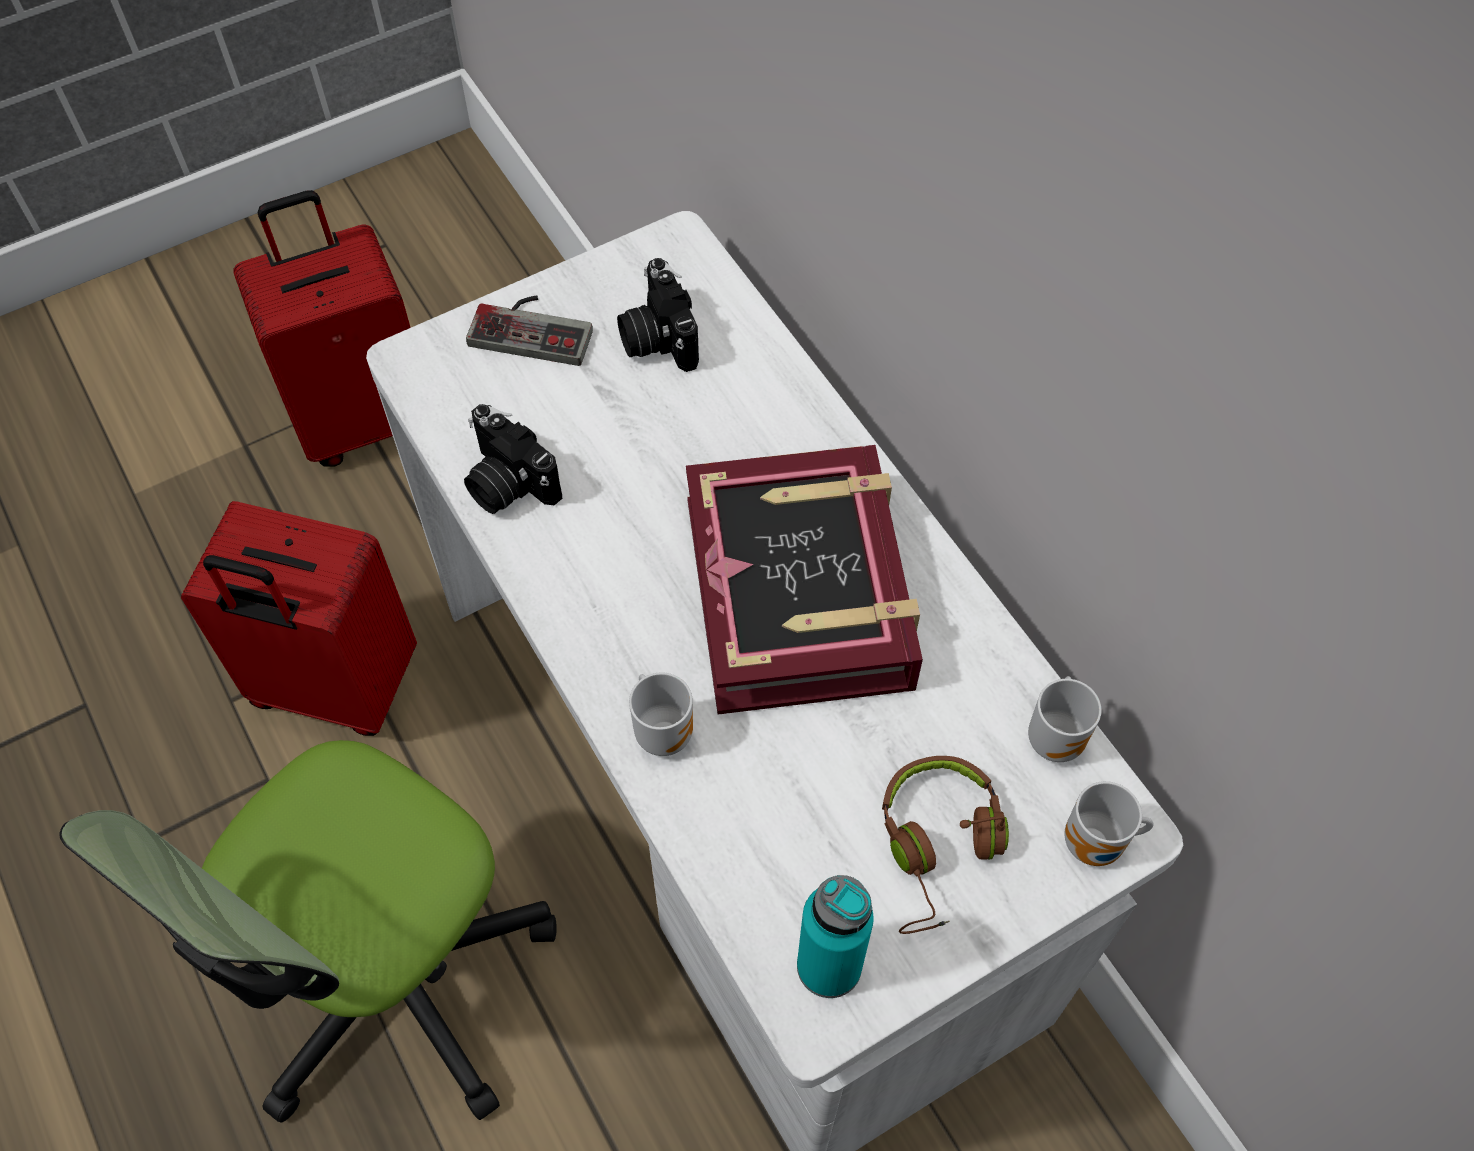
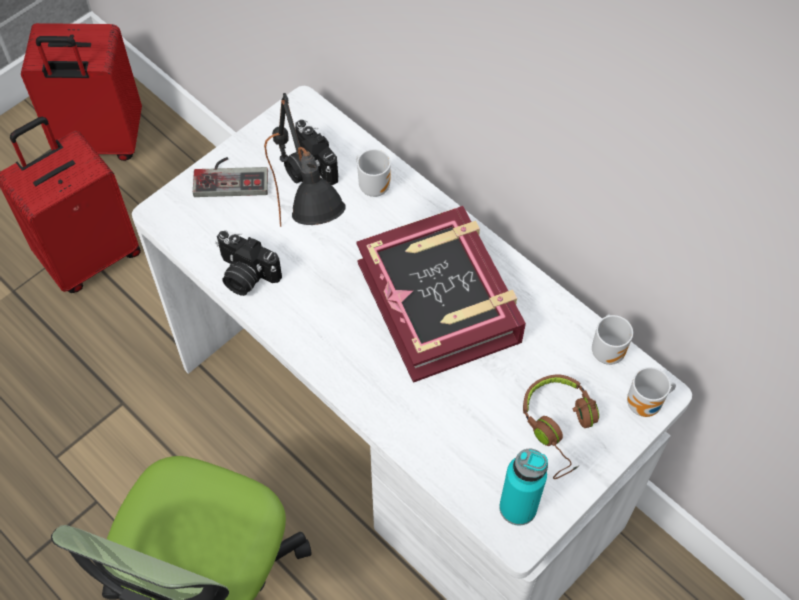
camera: 15 degrees left, 0 degrees up
red suitcase [181,501,417,736] -> red suitcase moved to [21,23,142,161]
mug [629,672,693,756] -> mug moved to [356,149,391,197]
none -> black table lamp [264,93,345,227]

